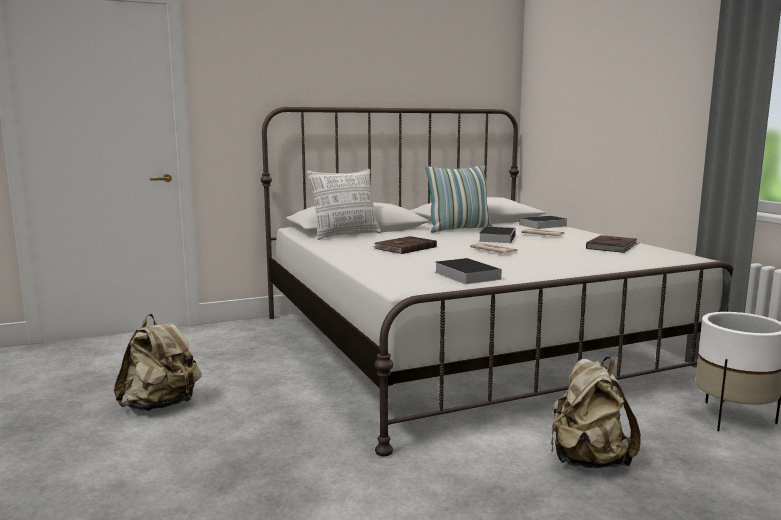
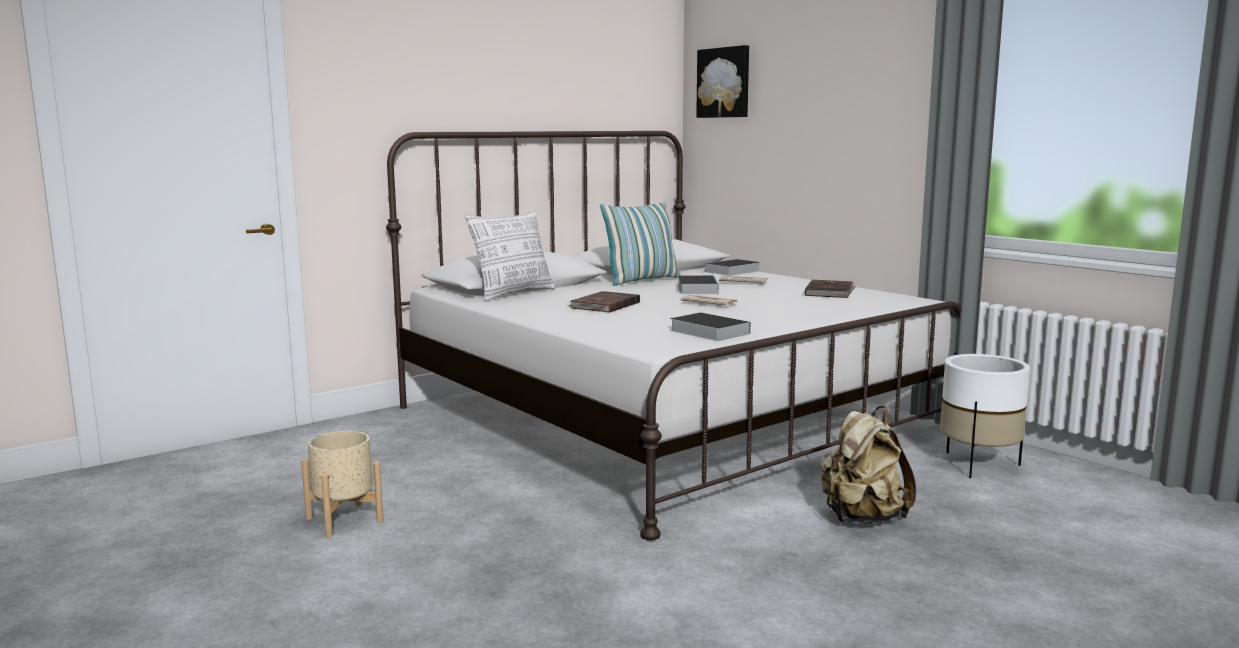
camera: 15 degrees left, 0 degrees up
beige backpack [114,314,201,411] -> beige planter [301,431,384,537]
none -> picture [696,45,749,118]

